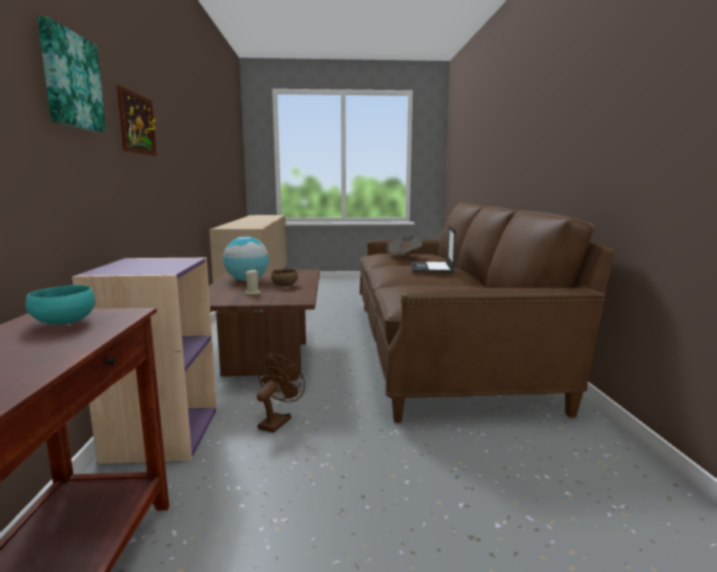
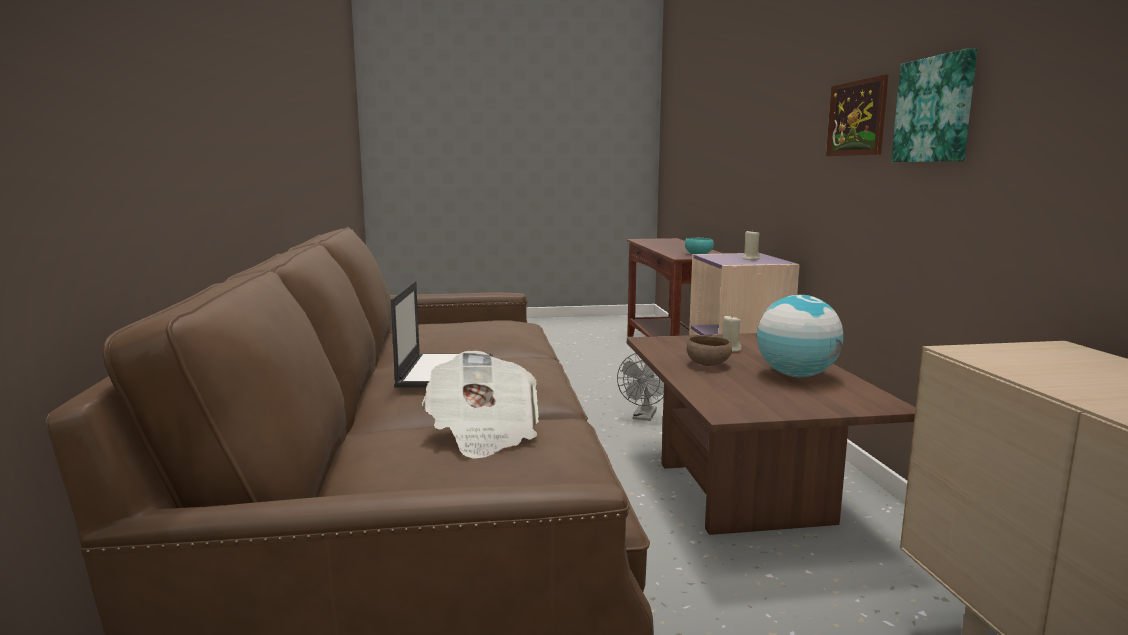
camera: 175 degrees right, 0 degrees up
picture [37,16,106,132] -> picture moved to [891,48,977,162]
brown fan [257,354,305,433] -> grey fan [617,353,664,421]
none -> beige candle [743,230,760,260]

